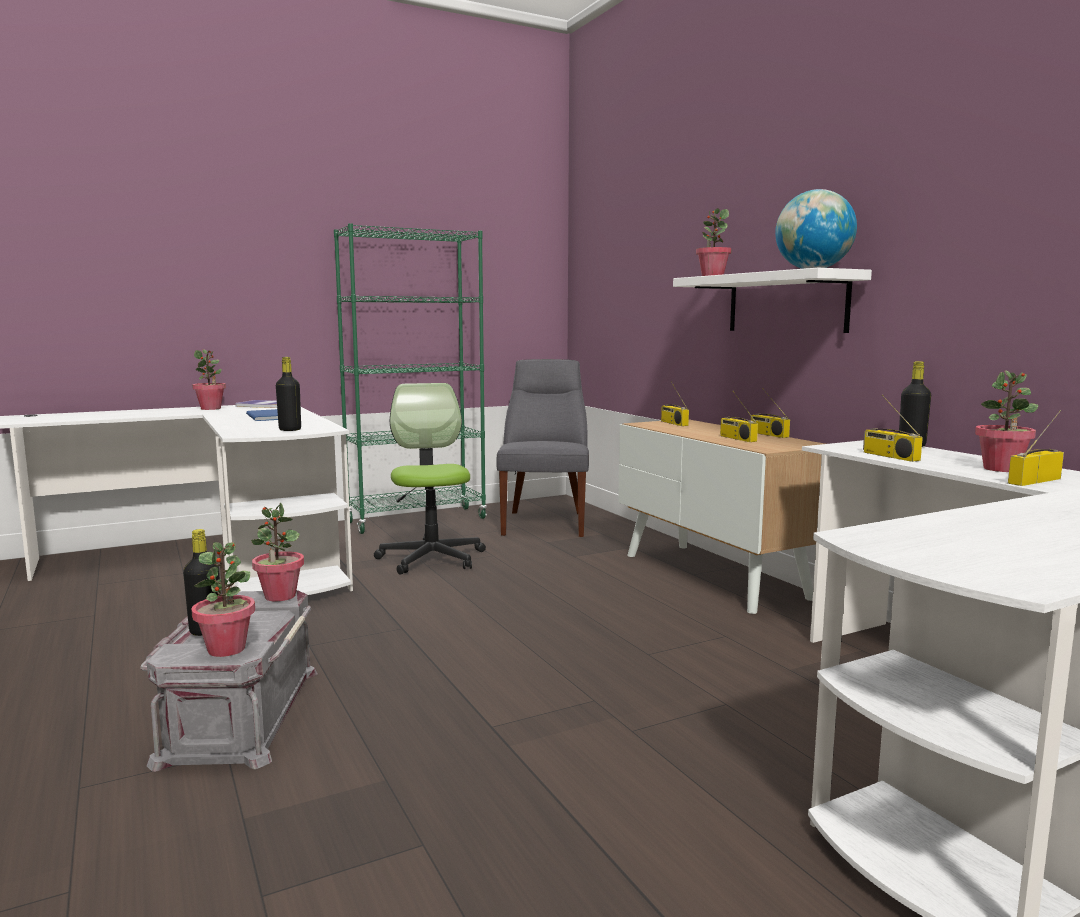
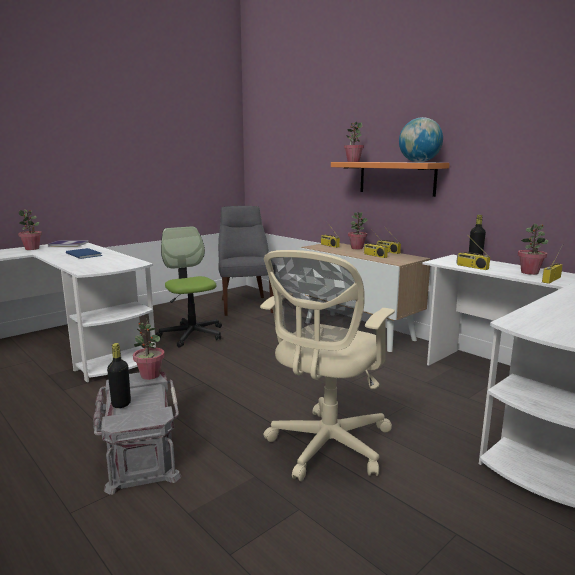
camera: 15 degrees left, 5 degrees up
potted plant [191,542,255,657] -> potted plant moved to [348,212,368,250]
black bottle [276,357,301,431] -> none
green bookcase [334,223,487,534] -> none
white shelf [673,268,872,333] -> orange shelf [331,162,450,197]
none -> beige office chair [260,250,395,481]

